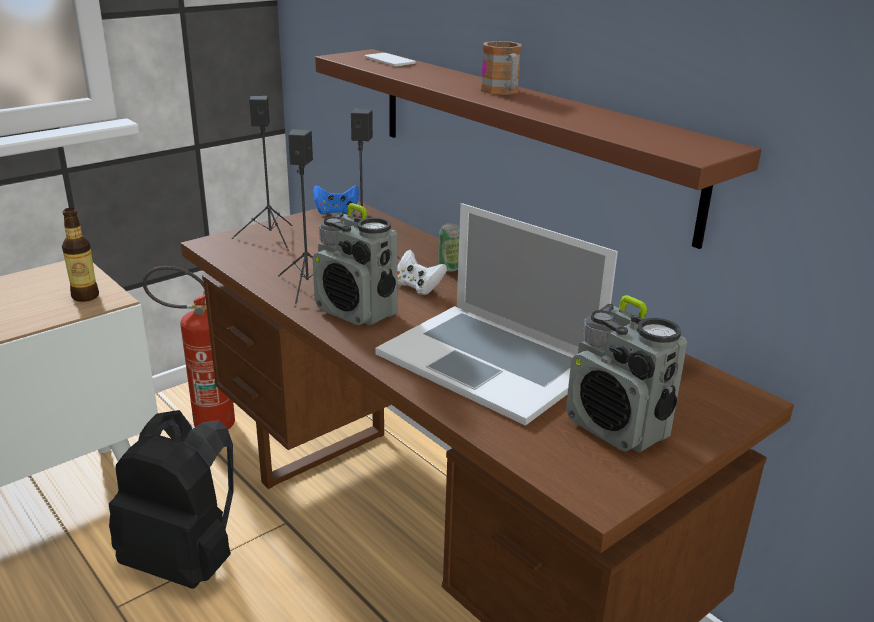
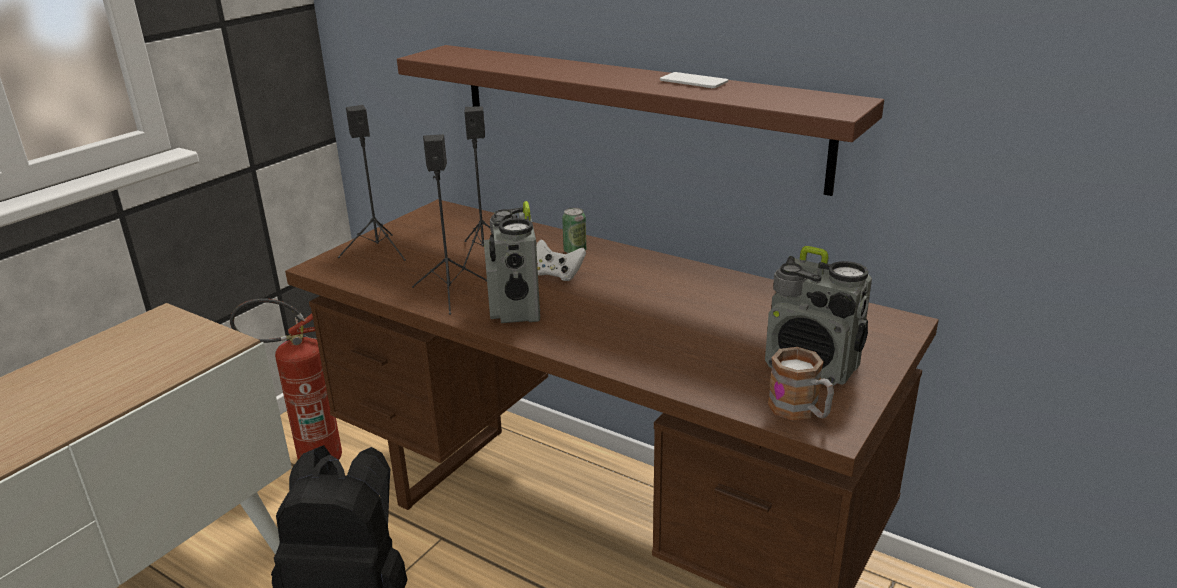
camera: 15 degrees left, 0 degrees up
bottle [62,208,99,302] -> none
radio [312,203,398,326] -> radio turned 60 degrees clockwise [484,201,540,323]
blue game controller [313,185,359,214] -> none
phone [365,53,416,67] -> phone moved to [660,72,728,88]
laptop [375,203,618,426] -> none
mug [481,41,522,95] -> mug moved to [768,347,834,421]

